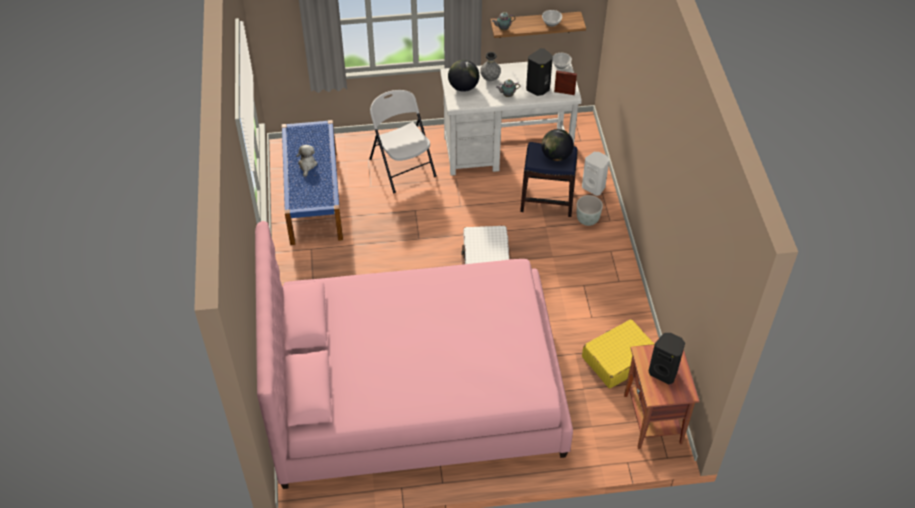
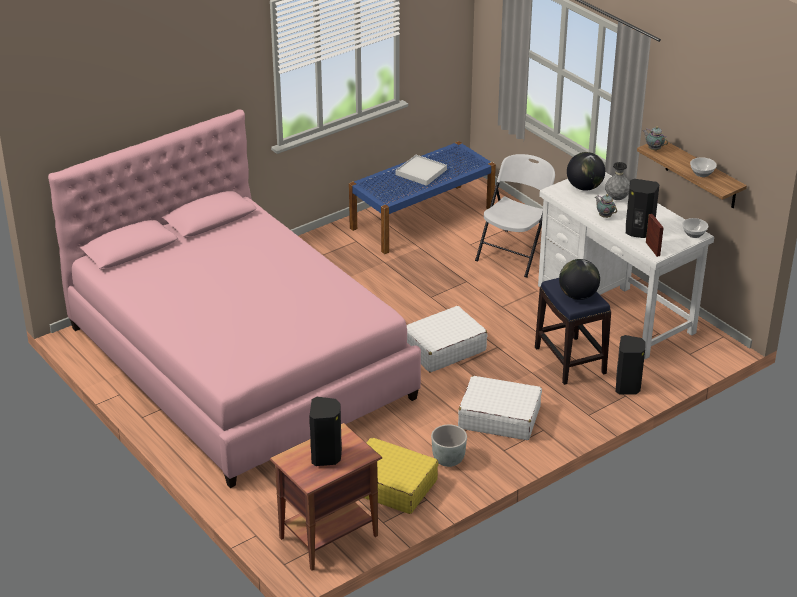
camera: 60 degrees right, 15 degrees down
plush toy [296,145,317,177] -> white tray [396,155,447,186]
grey planter [577,195,603,226] -> grey planter moved to [431,424,467,467]
white speaker [582,152,609,196] -> black speaker [616,335,646,394]
none -> white suitcase [458,376,542,440]

